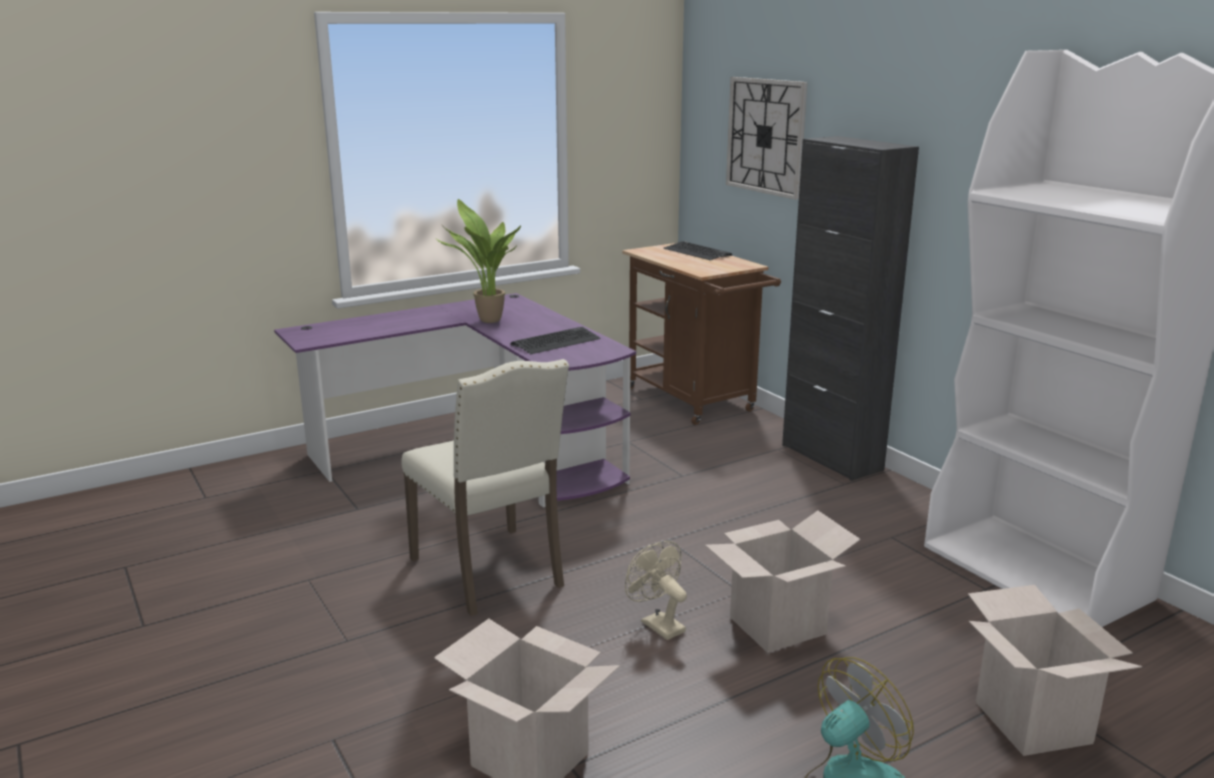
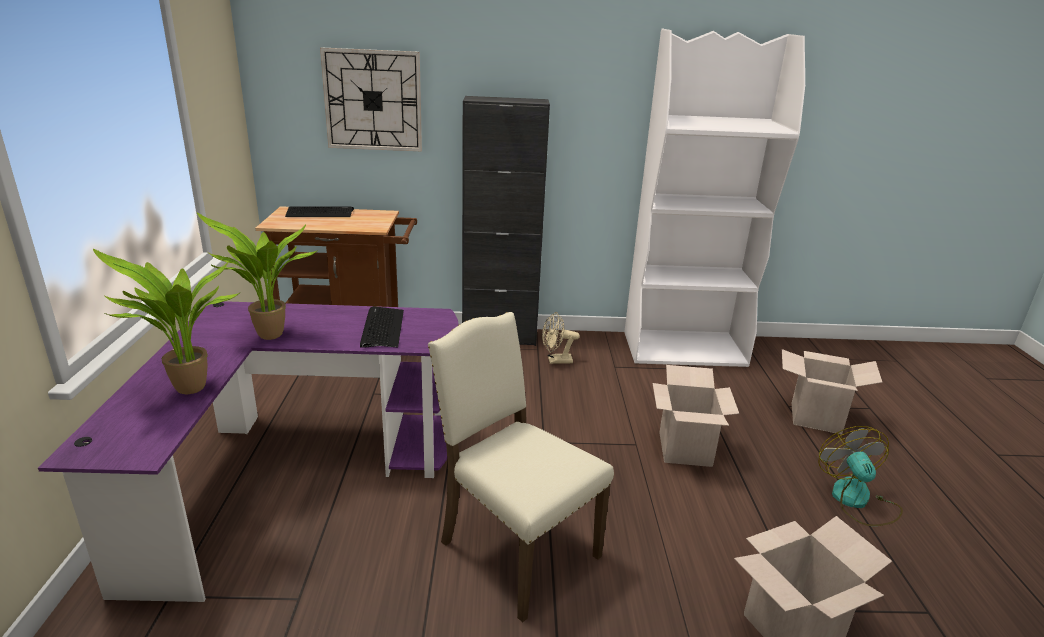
camera: 60 degrees left, 5 degrees up
beige chair [401,359,569,616] -> beige chair turned 135 degrees counterclockwise [428,312,614,622]
beige fan [625,541,687,640] -> beige fan moved to [542,312,580,364]
none -> potted plant [93,249,239,394]

